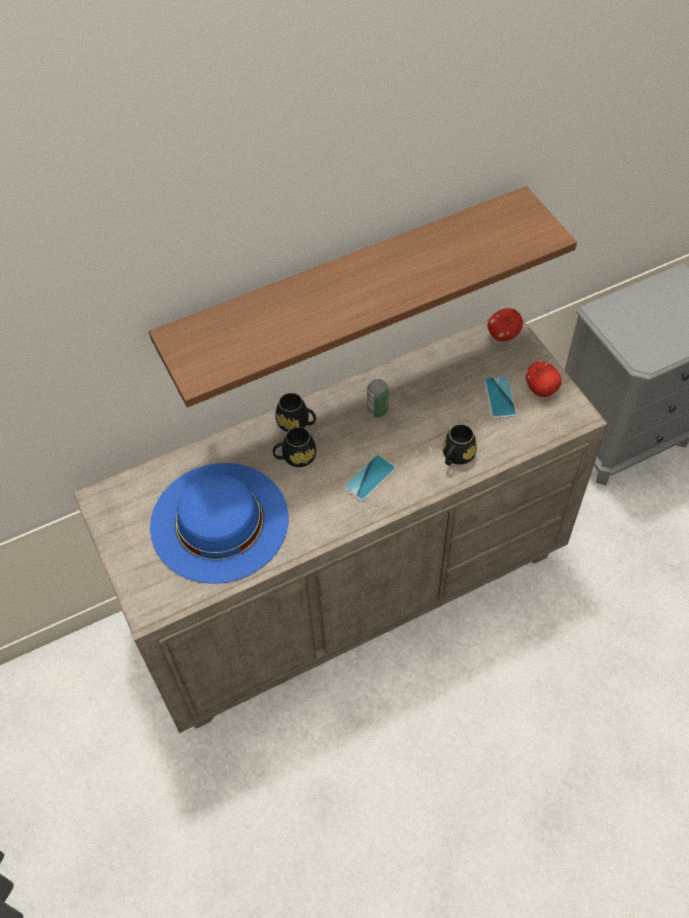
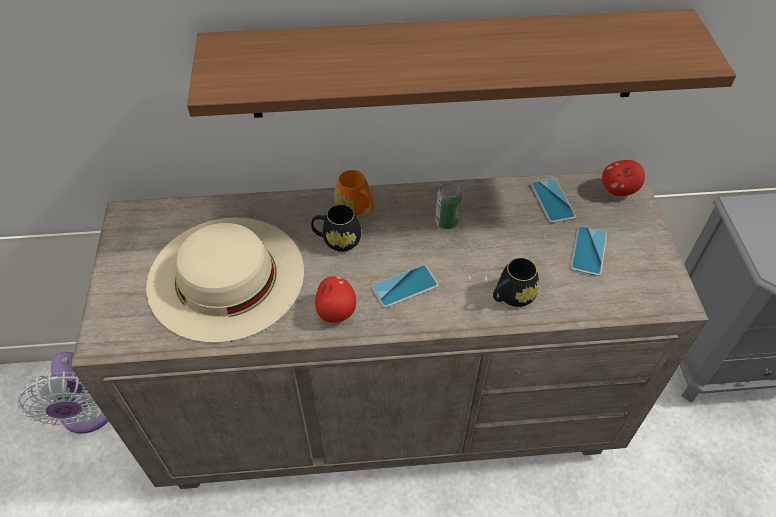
camera: 20 degrees right, 5 degrees down
blue hat [150,463,288,584] -> beige hat [146,217,304,343]
black mug [275,393,316,432] -> orange mug [334,170,374,216]
apple [526,361,562,397] -> apple moved to [315,276,356,323]
none -> white fan [18,352,108,434]
none -> phone [531,178,576,223]

